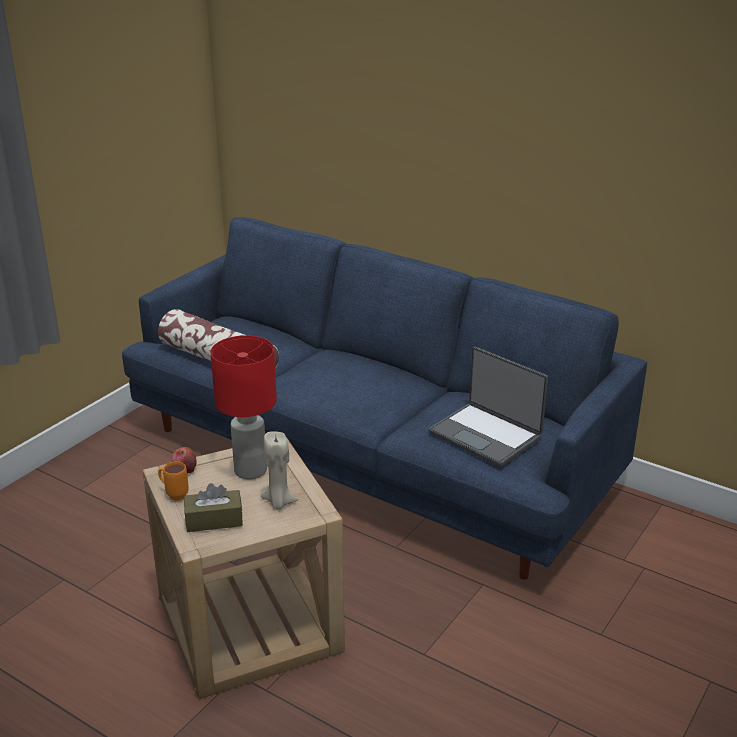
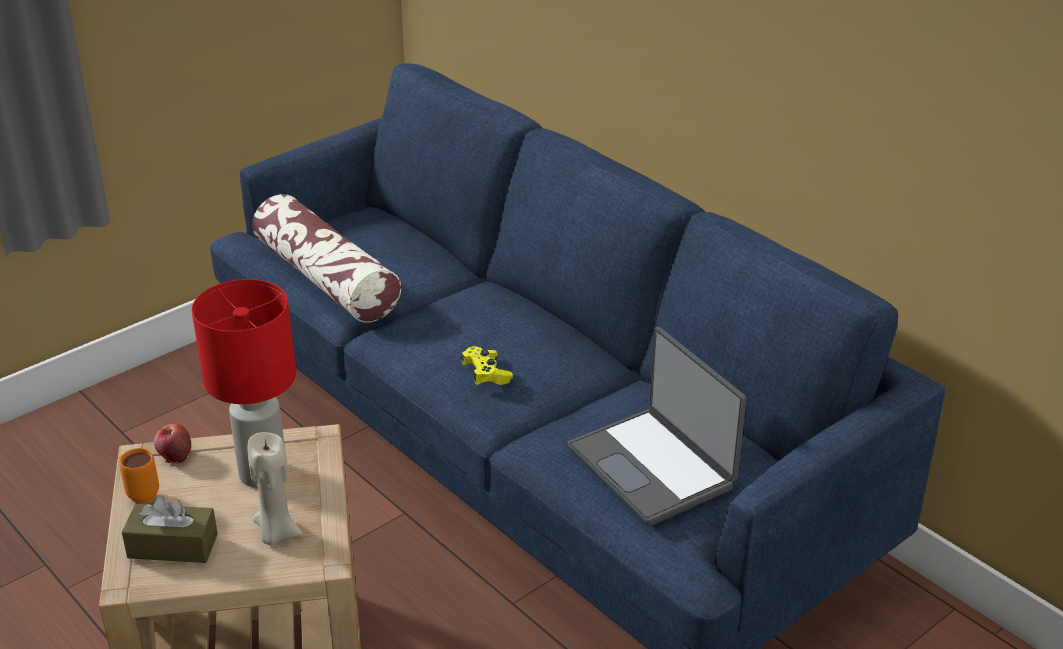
camera: 15 degrees right, 5 degrees up
none -> yellow game controller [460,346,513,385]

